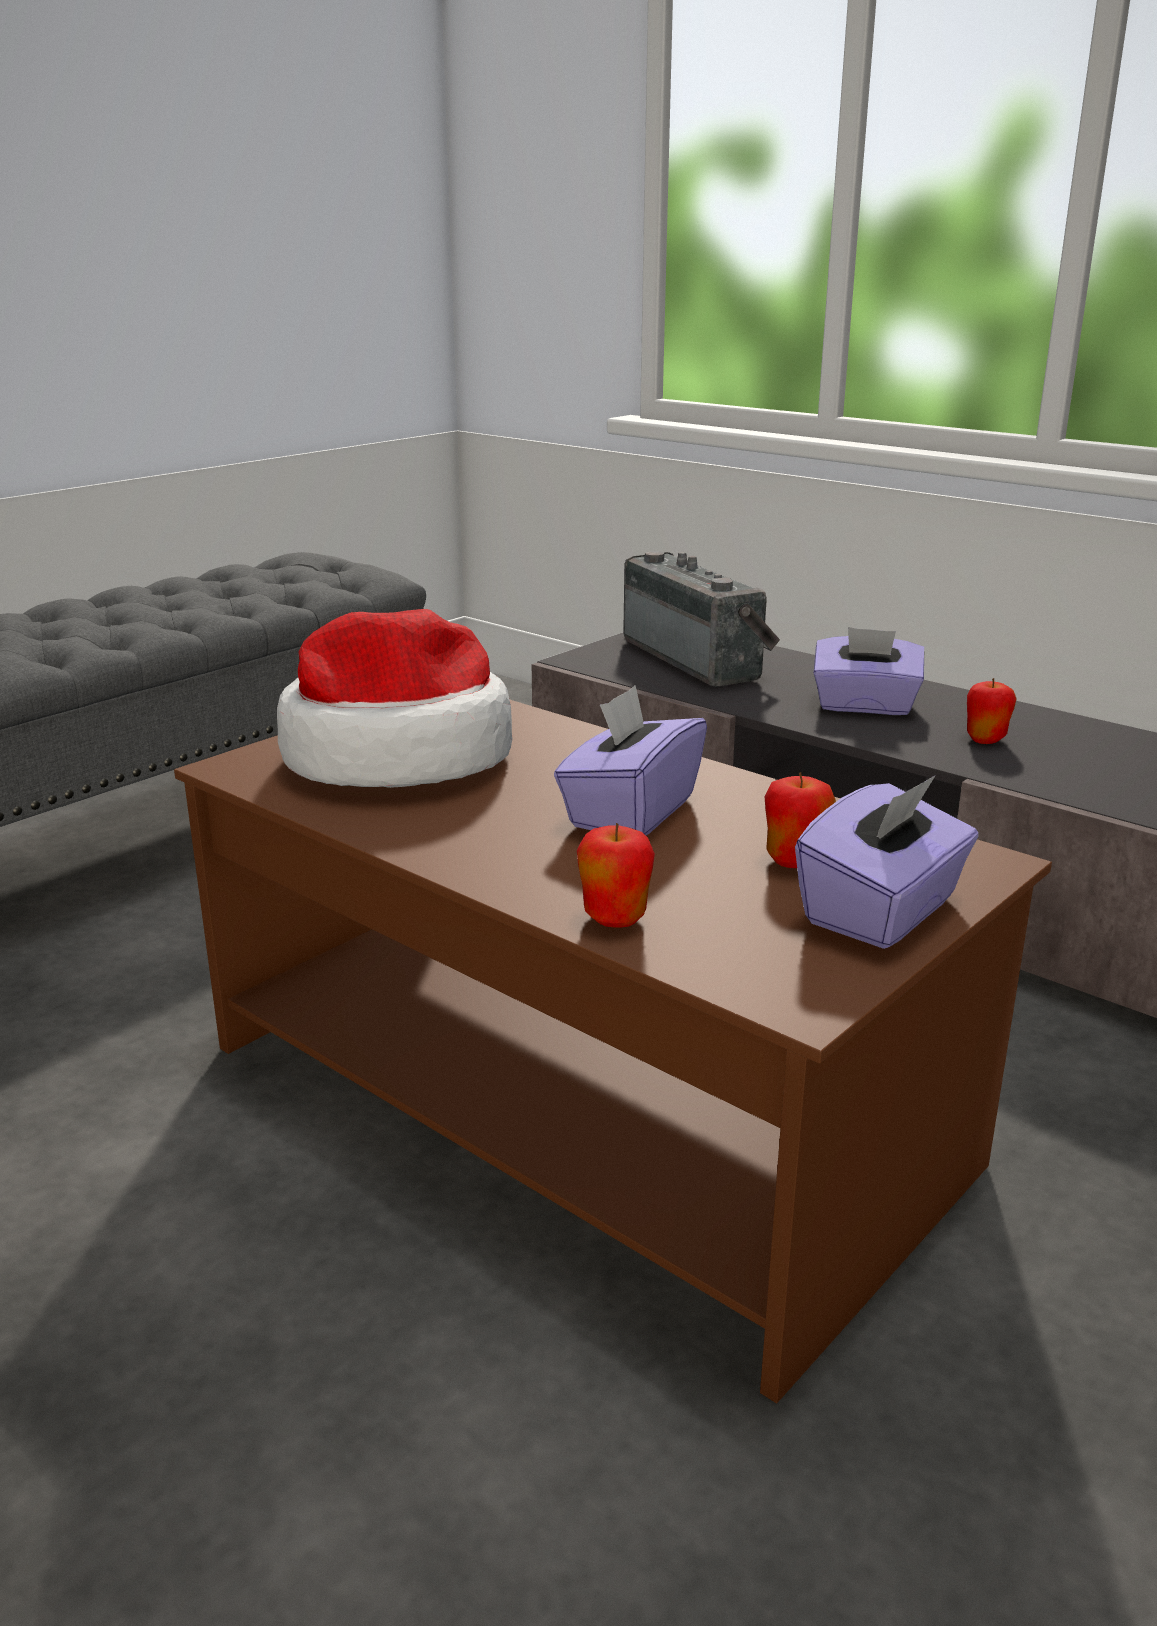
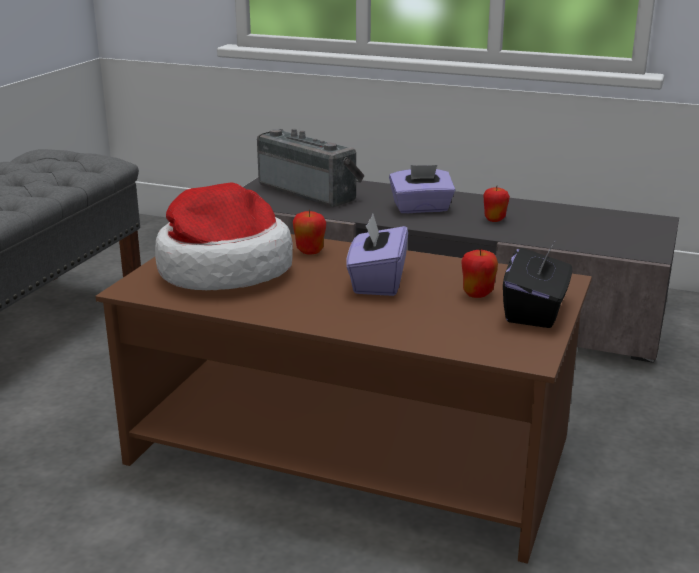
camera: 20 degrees left, 0 degrees up
apple [577,823,655,927] -> apple moved to [293,209,326,255]
purple tissue box [795,775,978,949] -> black tissue box [503,242,572,328]

